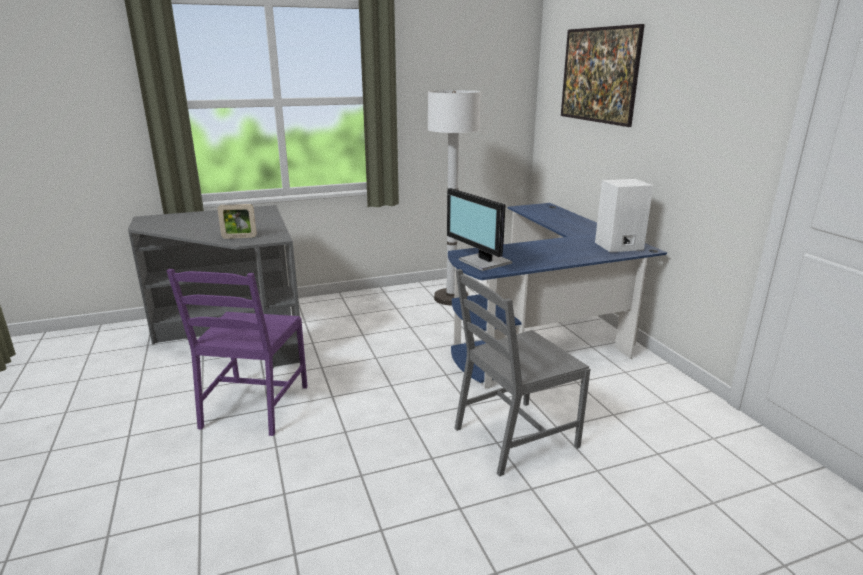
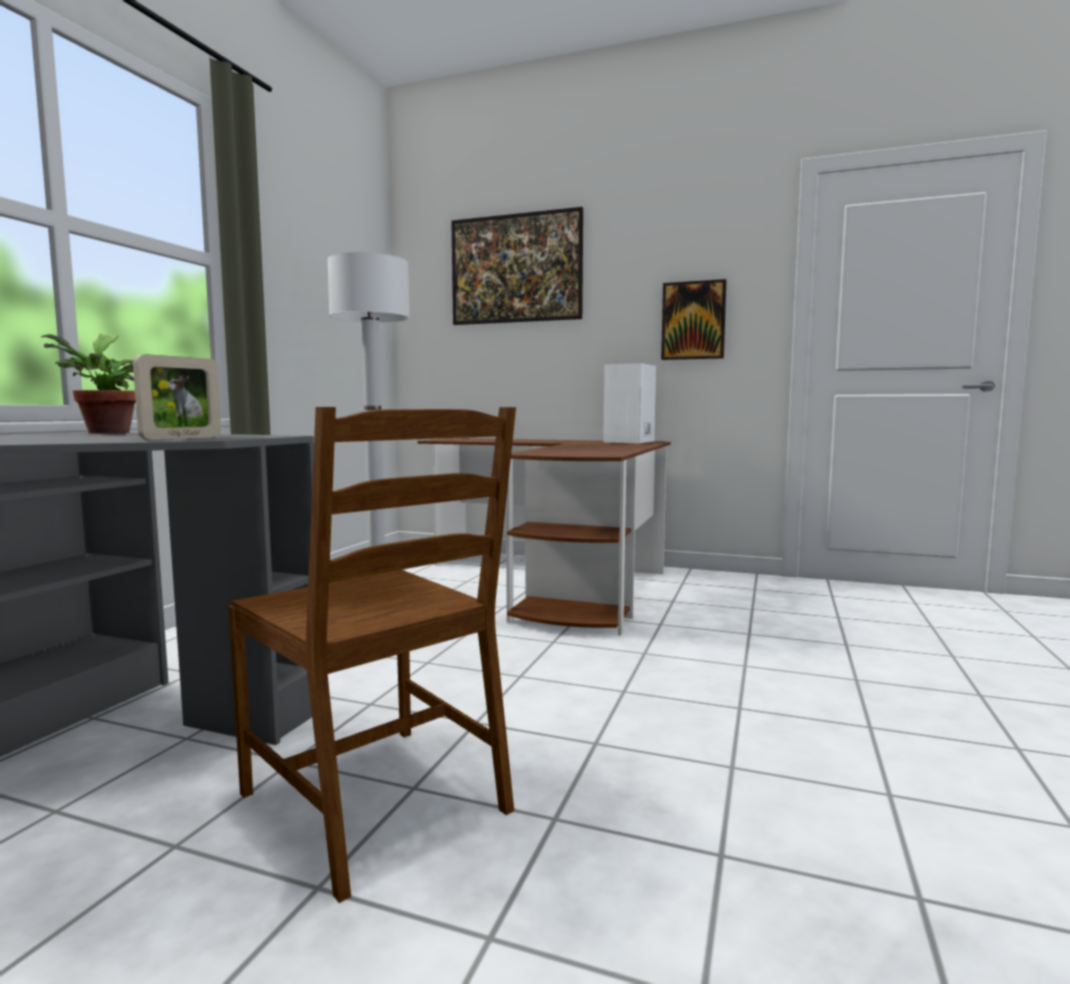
camera: 50 degrees left, 15 degrees down
purple chair [167,269,308,436] -> brown chair [228,407,516,903]
monitor [447,188,512,271] -> none
blue desk [448,203,667,389] -> brown desk [417,438,671,636]
grey chair [454,269,590,477] -> none
none -> potted plant [41,334,136,434]
none -> picture [661,279,727,360]

